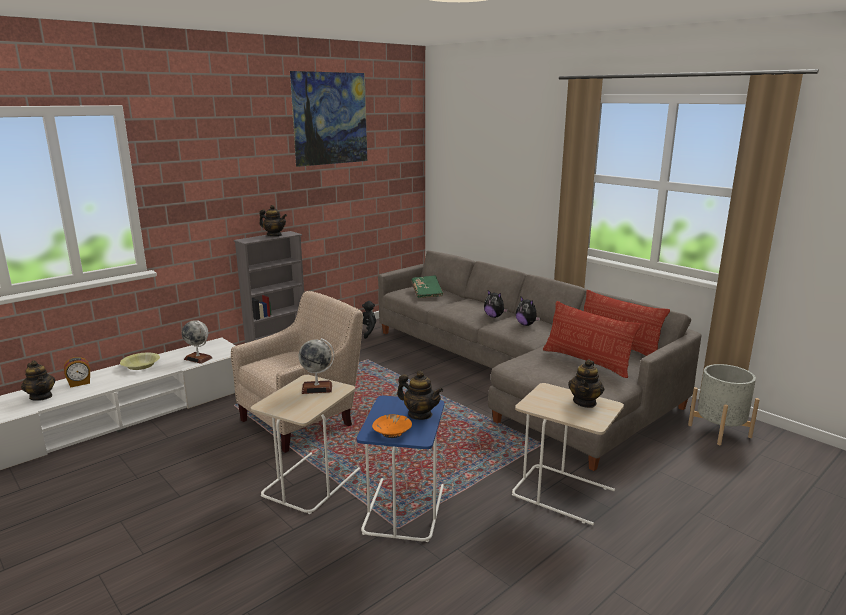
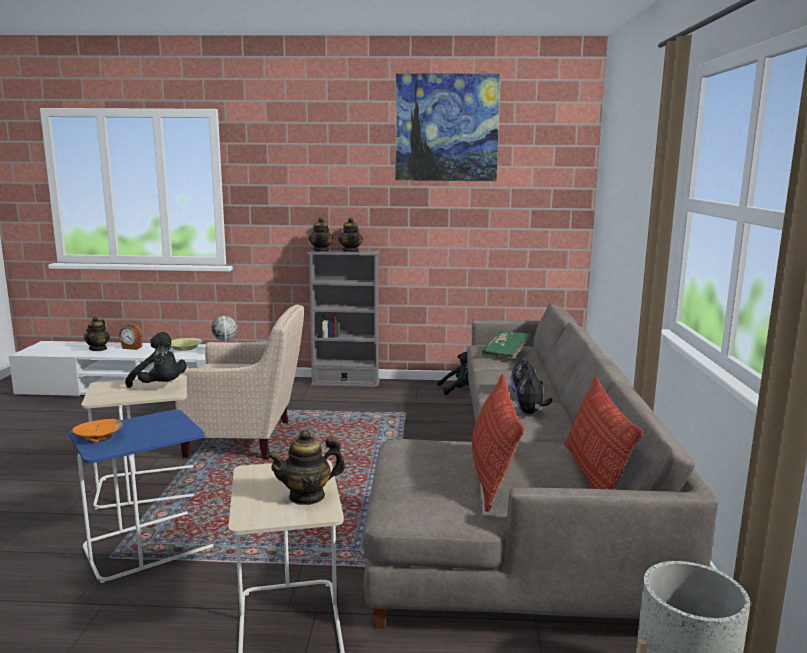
camera: 45 degrees right, 5 degrees down
globe [299,338,334,394] -> black plush toy [125,332,186,388]
teapot [397,371,443,420] -> teapot moved to [308,217,334,252]

